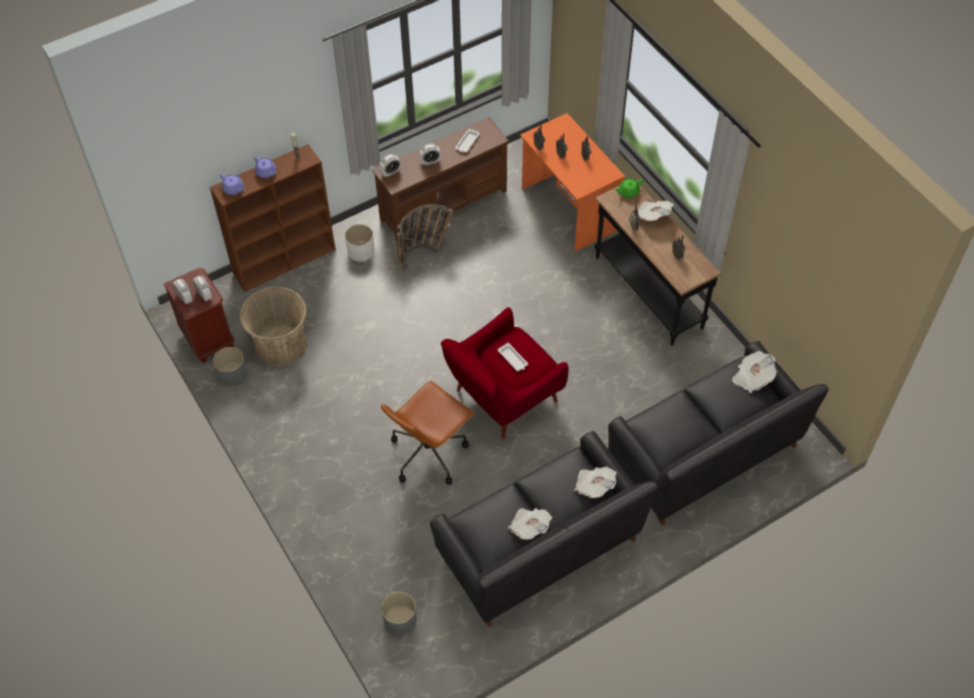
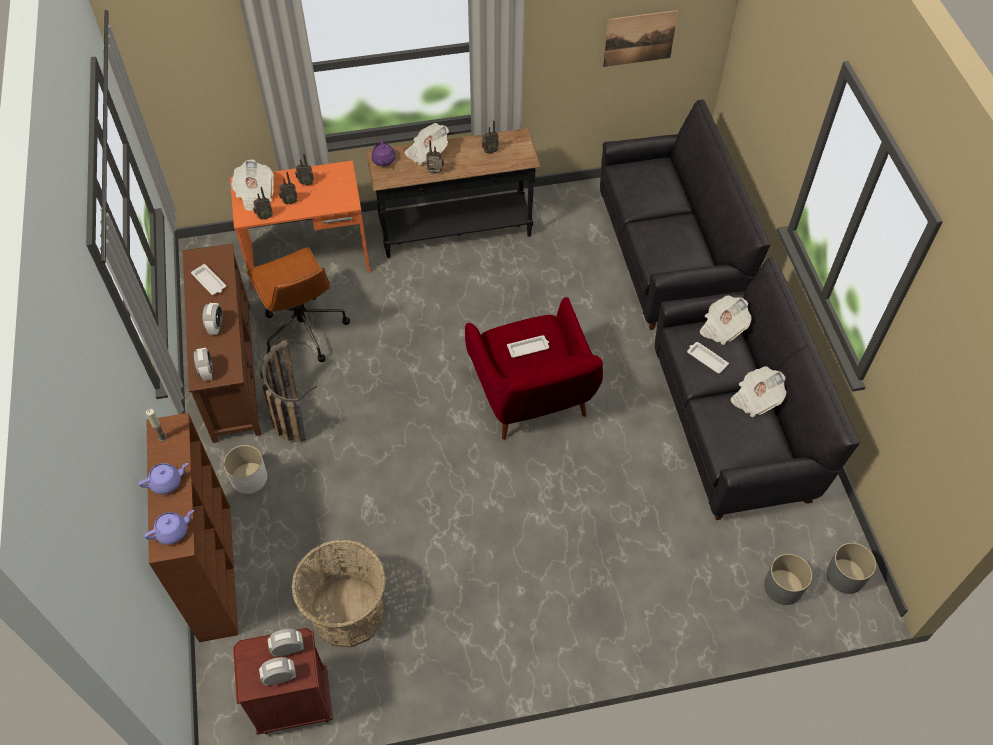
camera: 70 degrees left, 0 degrees up
grey planter [213,347,247,386] -> grey planter moved to [827,543,876,594]
brown office chair [381,381,475,485] -> brown office chair moved to [247,247,350,362]
green teapot [615,178,643,198] -> purple teapot [371,139,396,167]
newspaper [732,351,777,393] -> newspaper moved to [231,160,274,211]
none -> picture [603,10,678,67]
none -> white tray [687,342,729,374]

